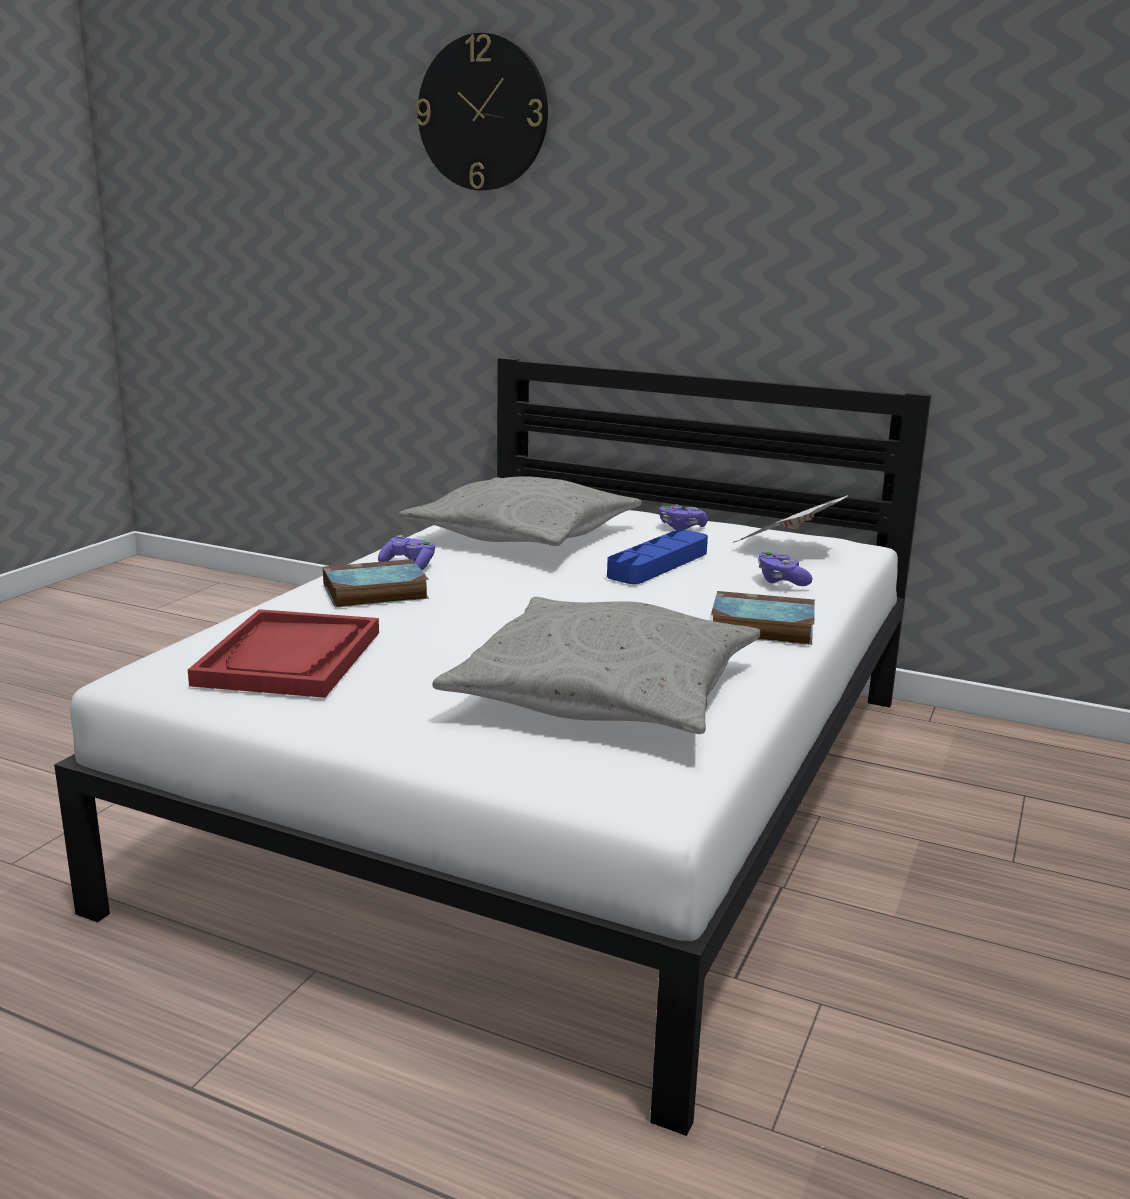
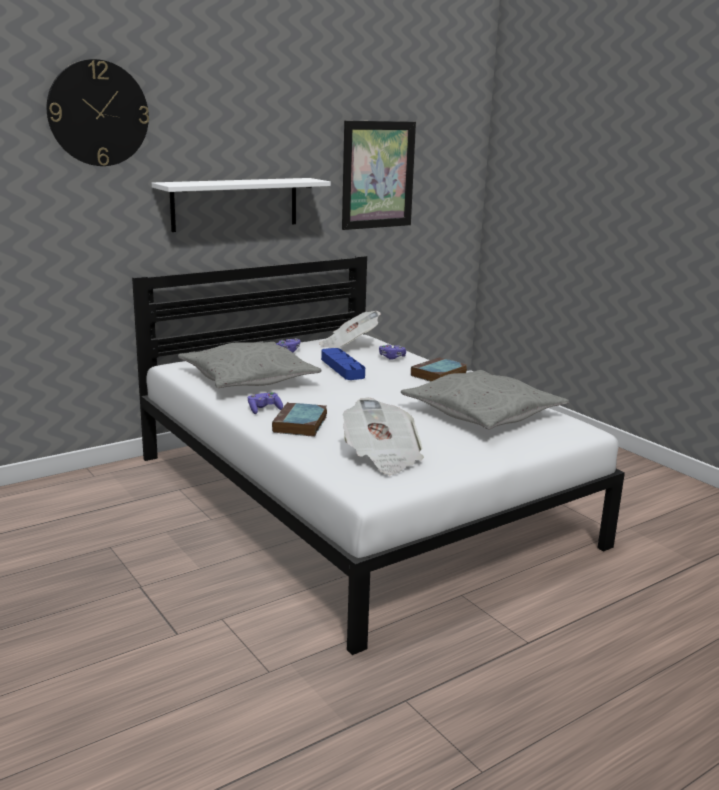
camera: 60 degrees left, 0 degrees up
red tray [188,609,379,698] -> newspaper [343,398,424,475]
none -> white shelf [152,178,331,232]
none -> picture [342,121,416,230]

